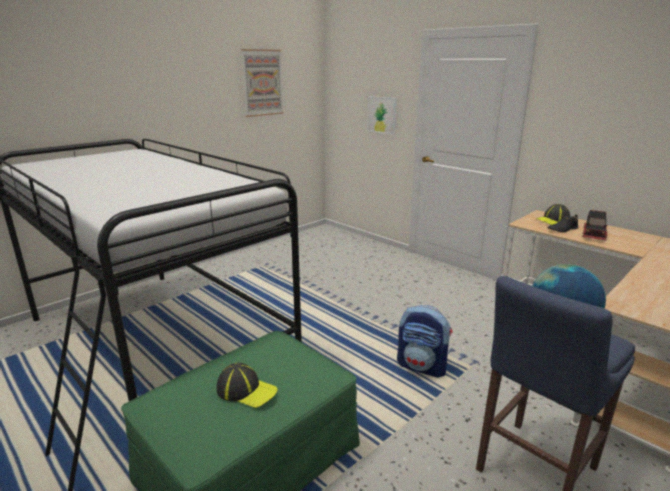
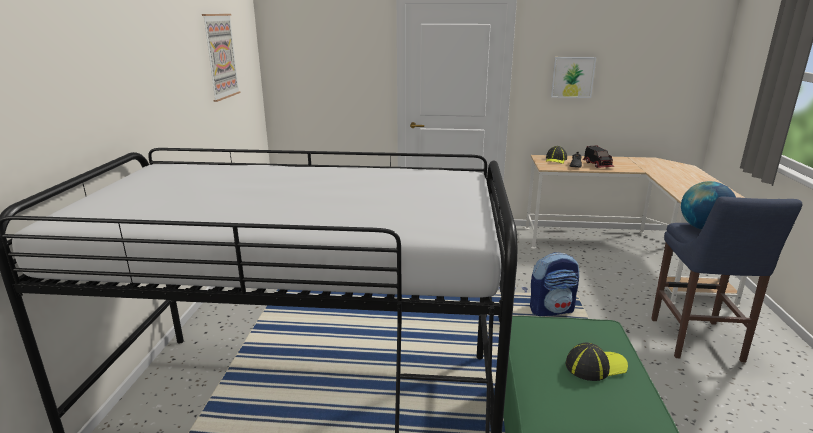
camera: 40 degrees left, 0 degrees up
picture [367,96,397,135] -> picture moved to [551,57,596,98]

